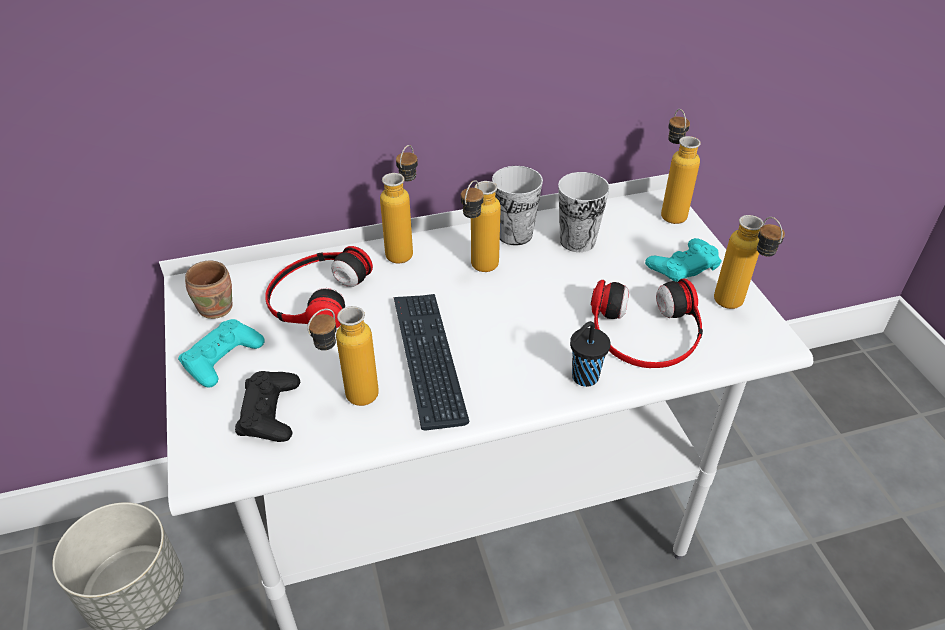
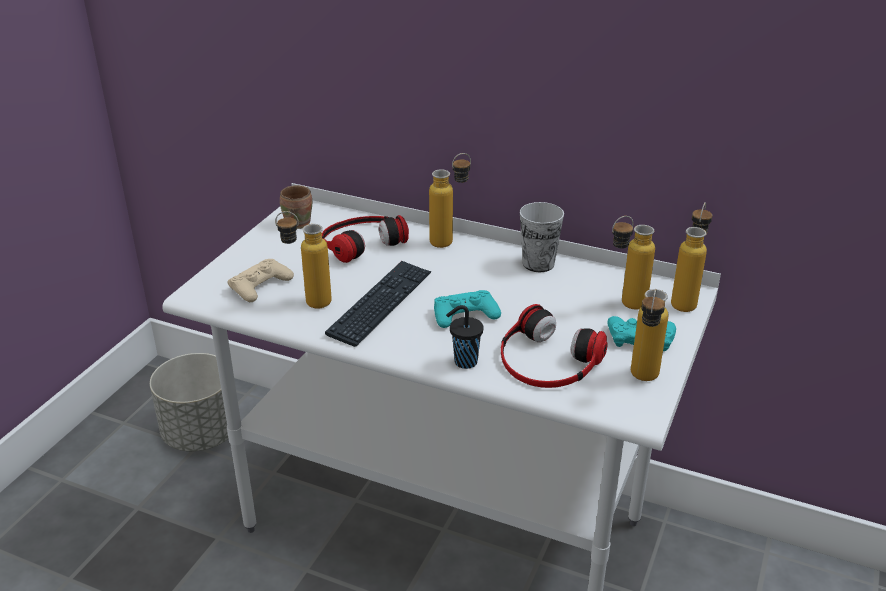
camera: 40 degrees right, 10 degrees down
turquoise game controller [178,319,265,388] -> turquoise game controller moved to [434,290,501,328]
black game controller [235,371,300,442] -> beige game controller [227,259,294,302]
bottle [461,180,501,272] -> bottle moved to [612,216,655,310]
cup [558,172,610,252] -> none

